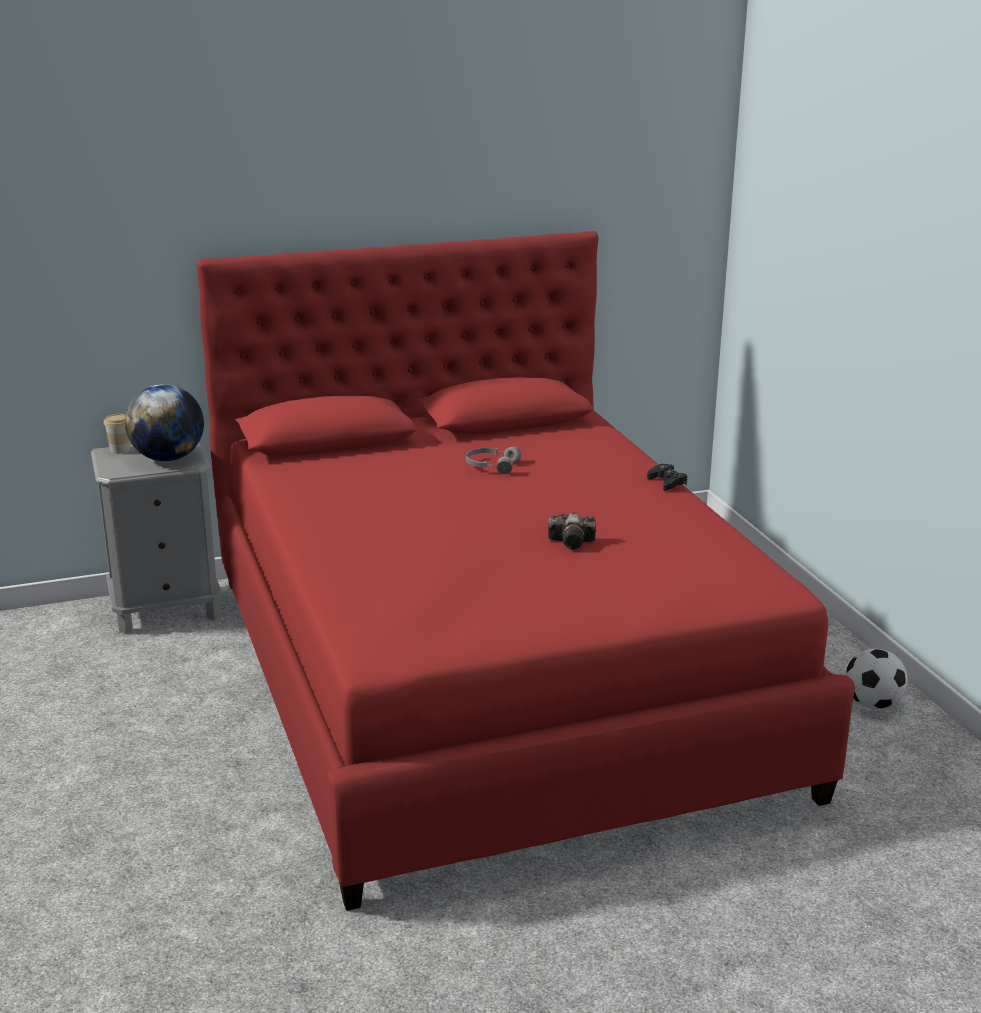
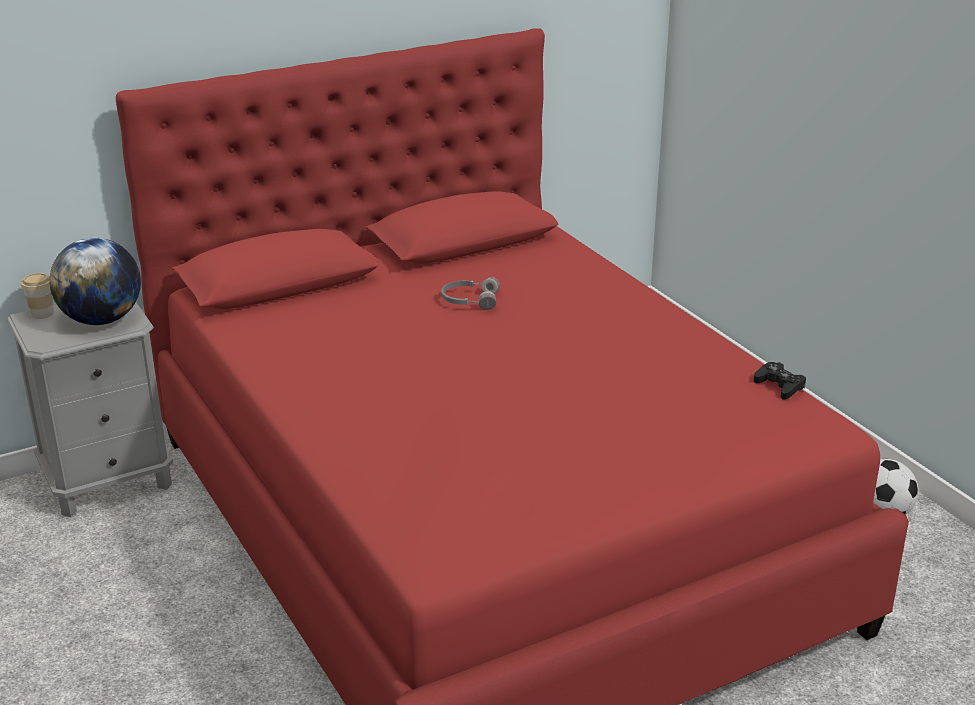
camera: 10 degrees left, 5 degrees up
camera [548,512,596,549] -> none
black game controller [647,464,687,491] -> black game controller moved to [754,362,806,400]

